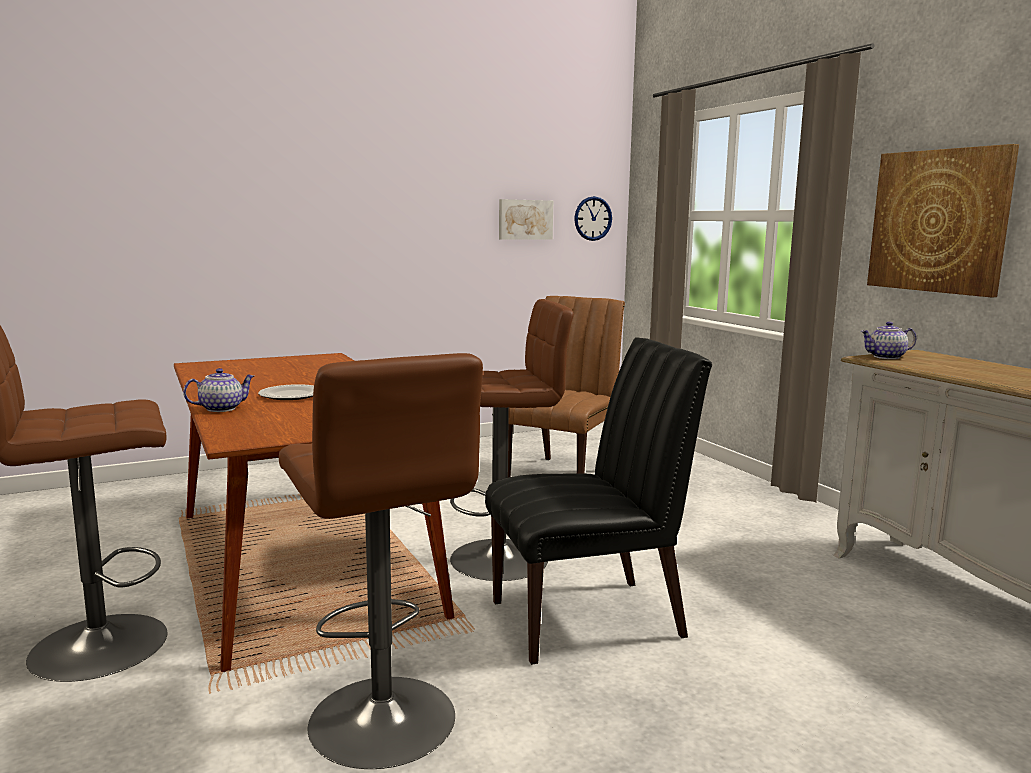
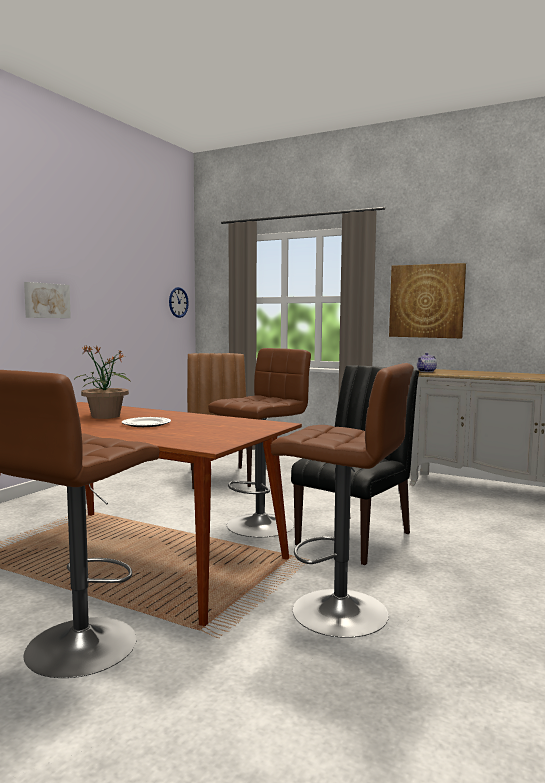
camera: 35 degrees left, 5 degrees down
teapot [183,368,254,412] -> none
picture [499,199,553,240] -> picture moved to [24,282,71,318]
none -> potted plant [74,346,131,419]

